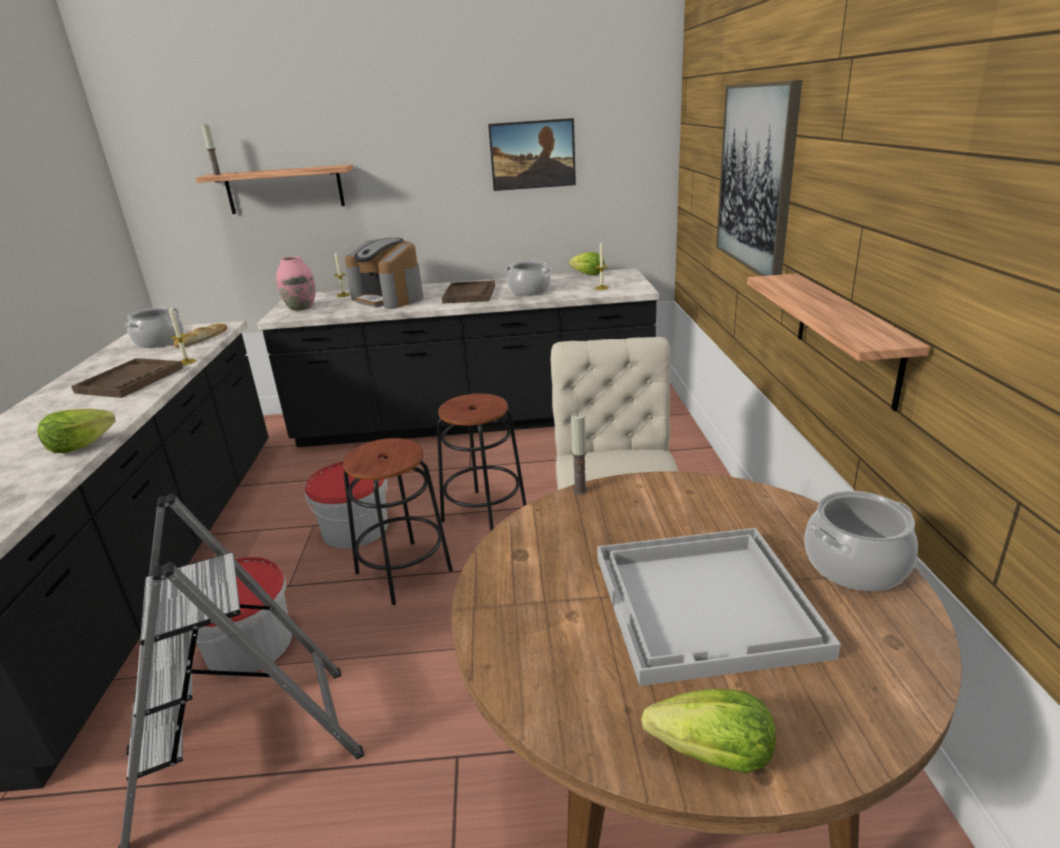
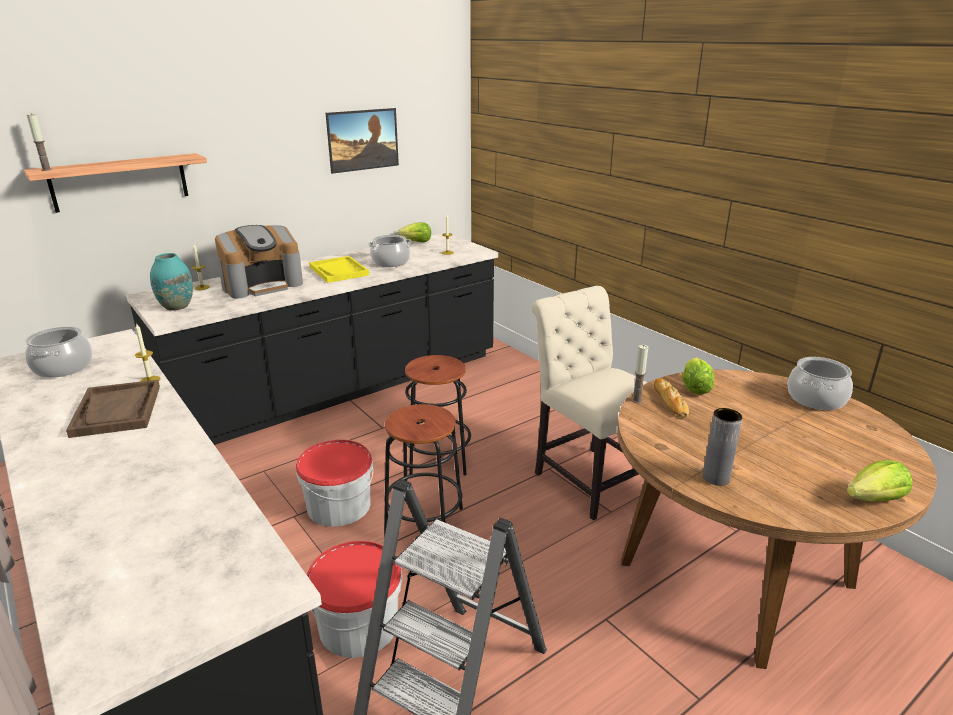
camera: 35 degrees left, 0 degrees up
lettuce [38,409,115,453] -> lettuce moved to [682,358,715,394]
bread [173,324,227,348] -> bread moved to [654,378,689,417]
pink vase [276,256,315,311] -> turquoise vase [150,253,193,311]
coffee machine [345,238,424,309] -> coffee machine turned 45 degrees counterclockwise [215,225,303,299]
brown tray [442,280,495,303] -> yellow tray [309,256,369,283]
white tray [597,528,841,686] -> none
picture [716,80,802,276] -> none
shelf [747,273,930,411] -> none
none -> grey vase [702,408,742,486]

